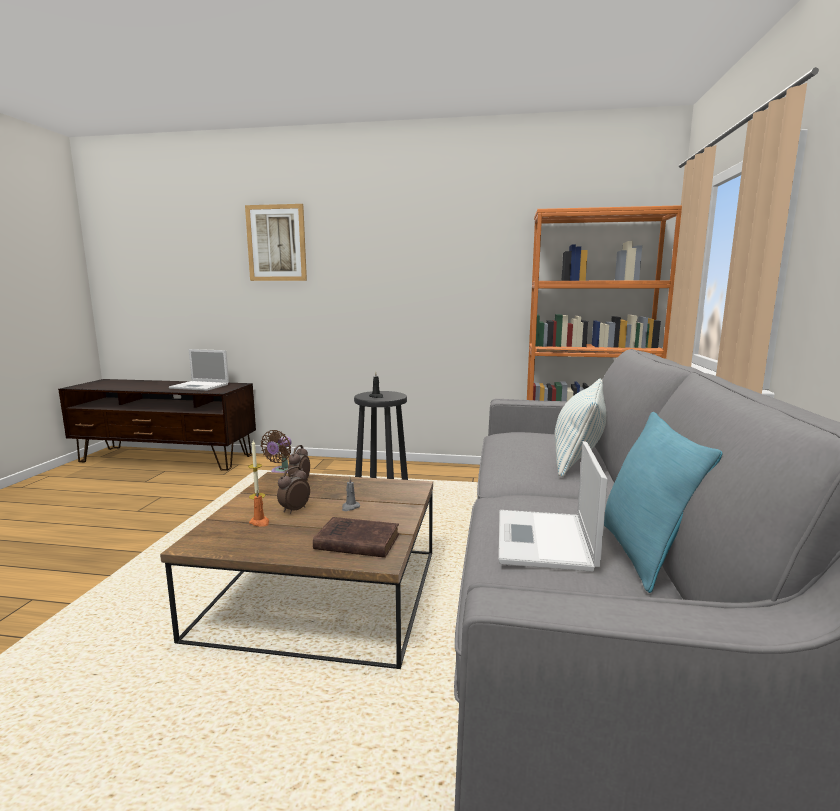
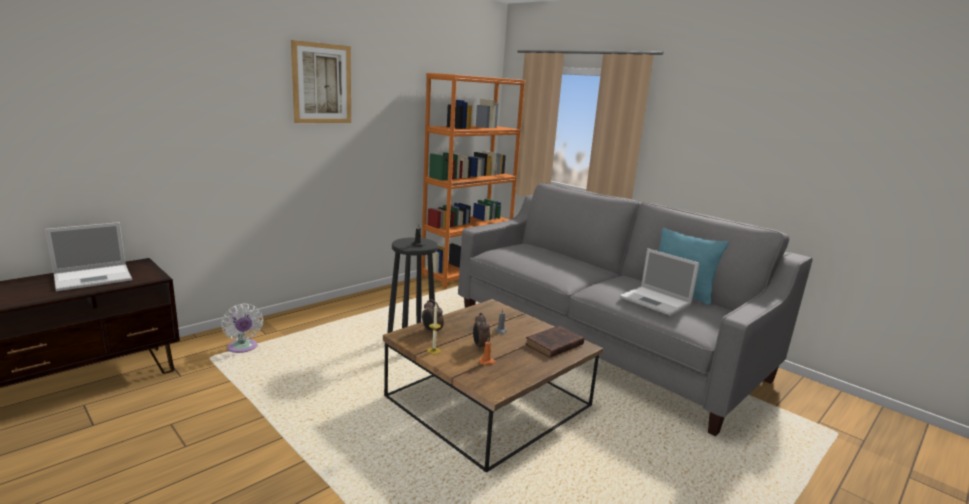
camera: 55 degrees left, 5 degrees up
picture [245,204,307,281] -> picture moved to [291,40,351,123]
brown fan [260,430,292,473] -> white fan [221,304,264,353]
pillow [555,378,606,477] -> none

